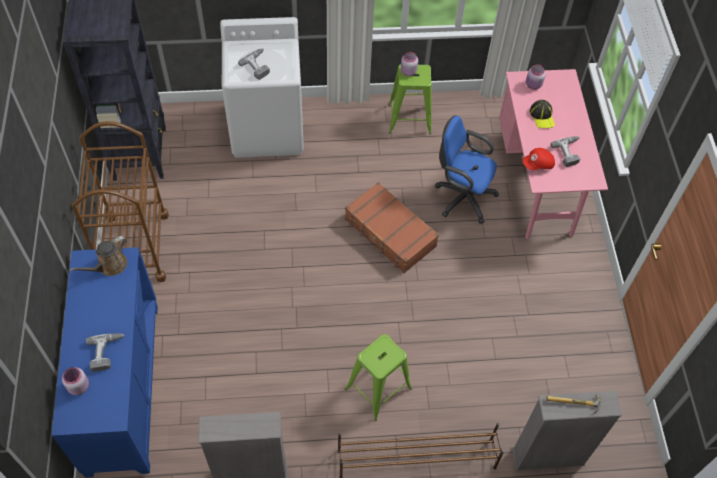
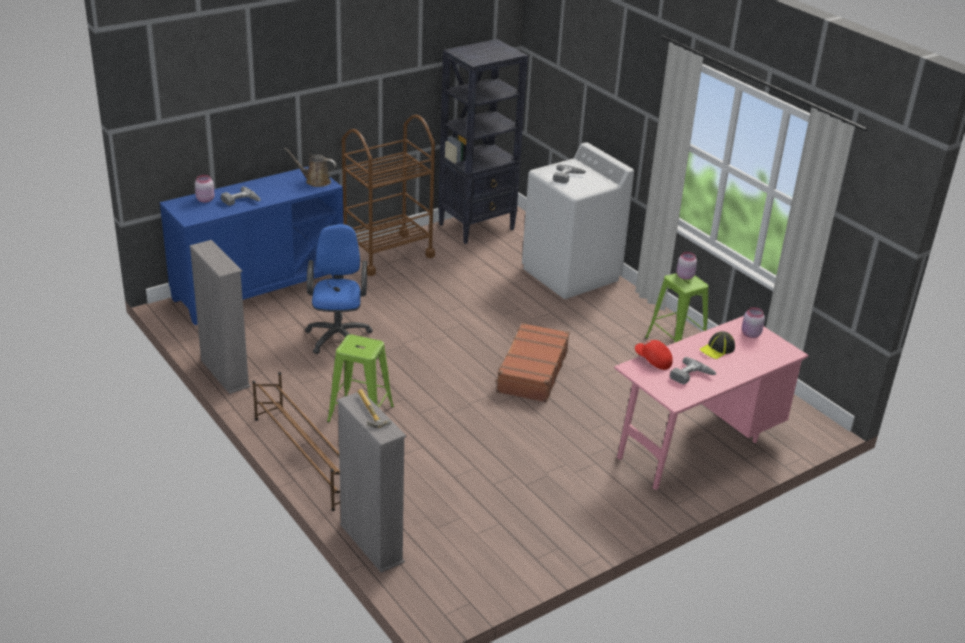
camera: 60 degrees right, 25 degrees down
blue office chair [435,115,499,224] -> blue office chair moved to [305,224,373,354]

